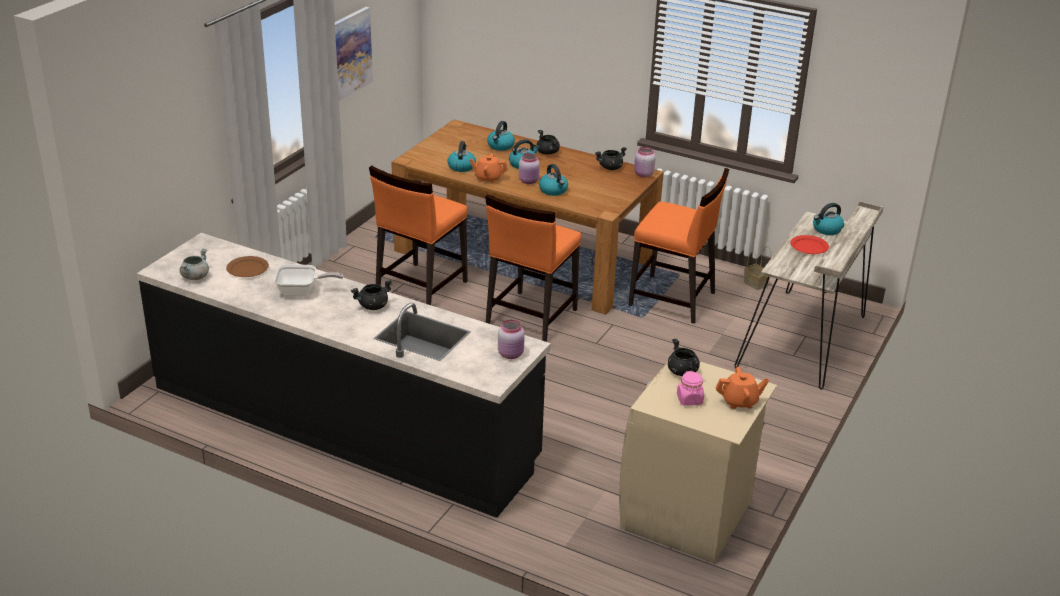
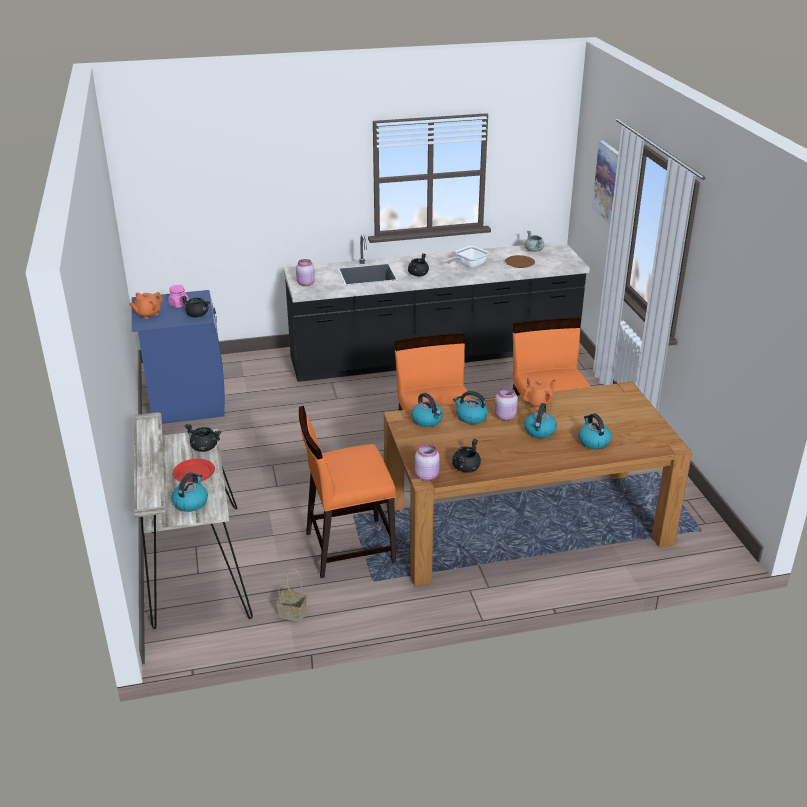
camera: 140 degrees right, 0 degrees up
picture [335,7,373,101] -> picture moved to [592,140,619,225]
kettle [448,141,476,172] -> kettle moved to [411,393,443,427]
black cooking pot [537,130,560,155] -> black cooking pot moved to [184,424,221,452]
beige washing machine [619,361,777,563] -> blue washing machine [132,290,225,424]

